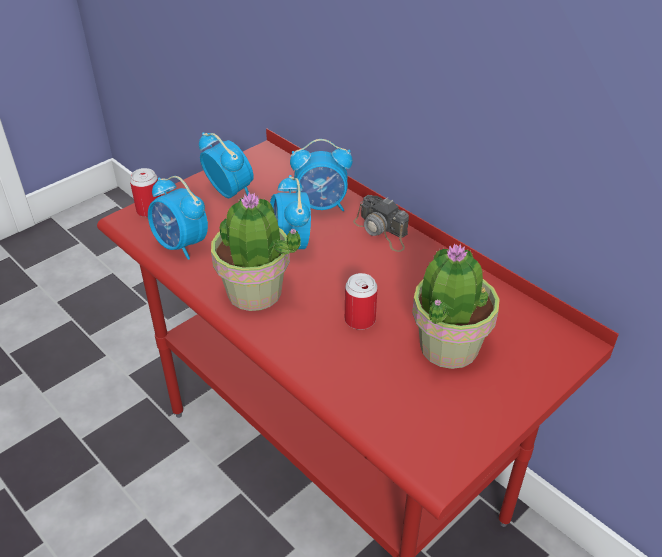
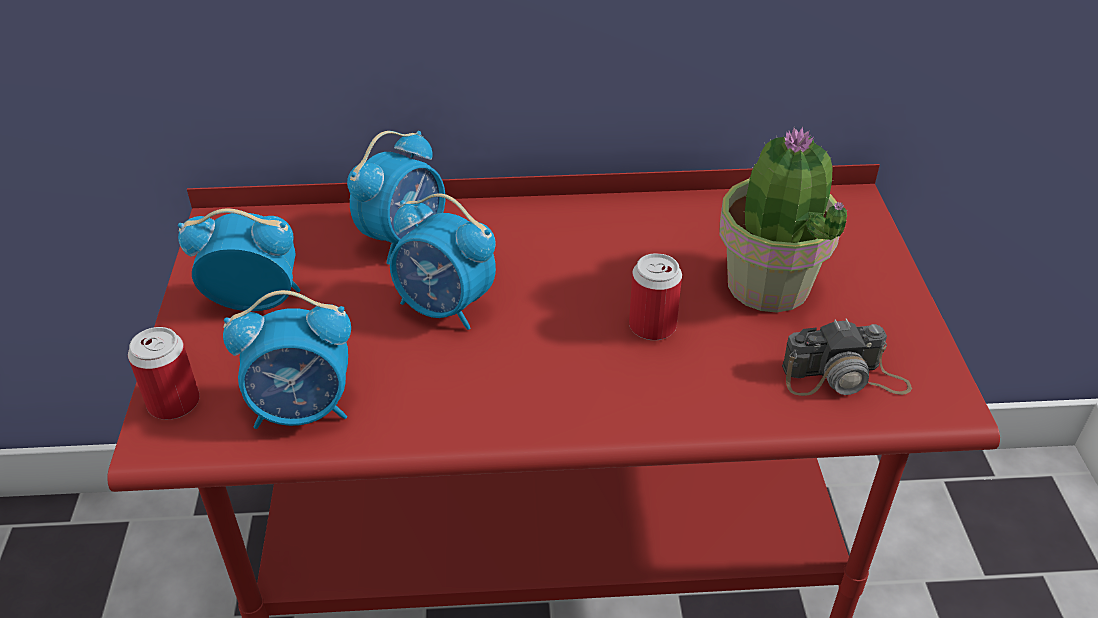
camera: 50 degrees left, 0 degrees up
potted plant [211,192,300,311] -> none
camera [353,195,409,252] -> camera moved to [782,319,912,396]

